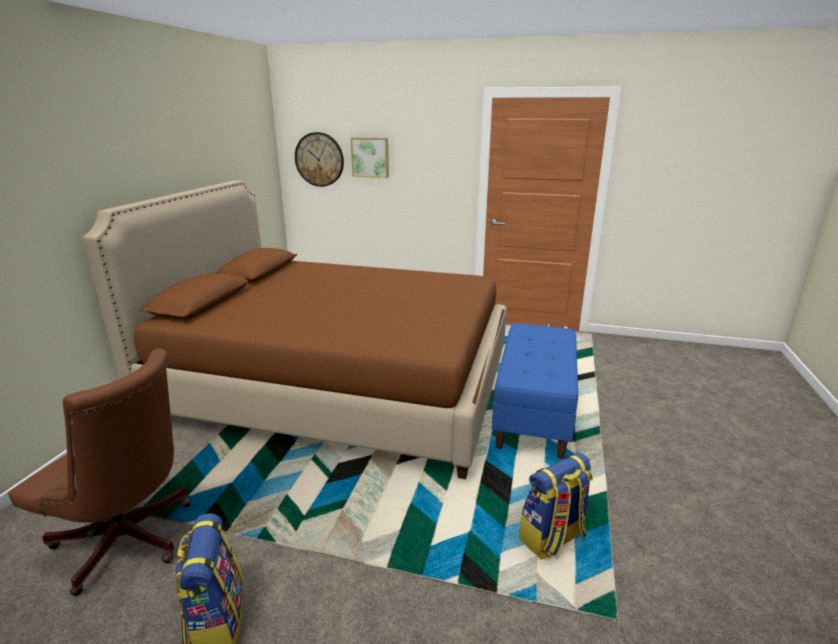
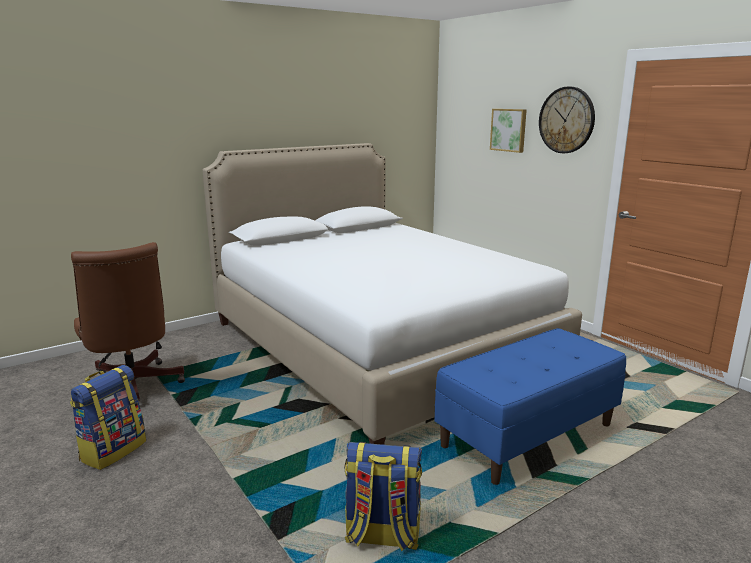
camera: 40 degrees right, 5 degrees down
brown bed [83,180,507,479] -> white bed [202,143,582,445]
wall clock [295,132,344,187] -> wall clock moved to [539,86,595,153]

